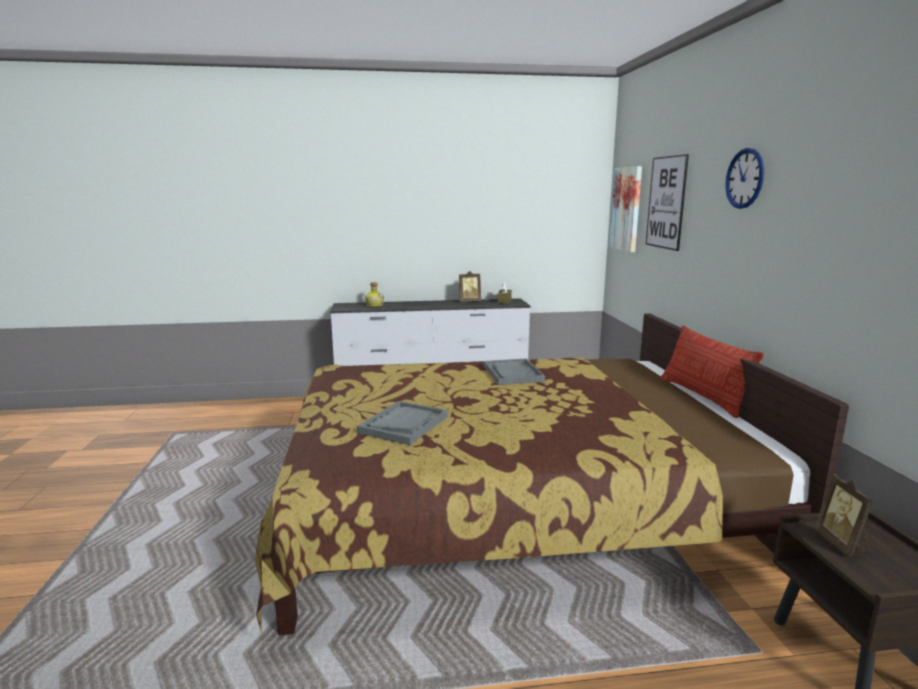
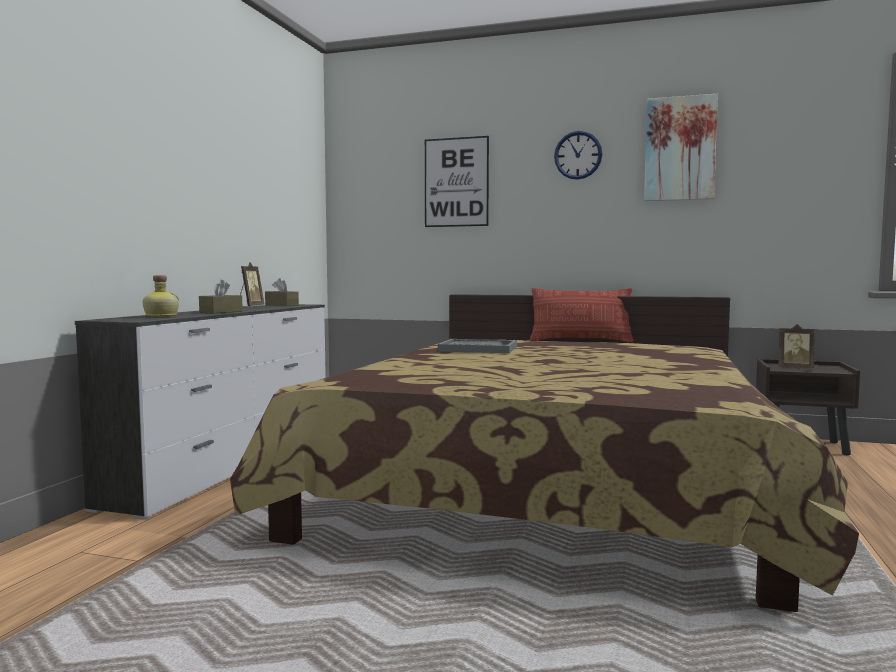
camera: 65 degrees left, 10 degrees down
grey tray [357,401,448,445] -> none
picture [609,166,642,252] -> picture moved to [644,94,718,201]
none -> brown tissue box [199,280,243,313]

